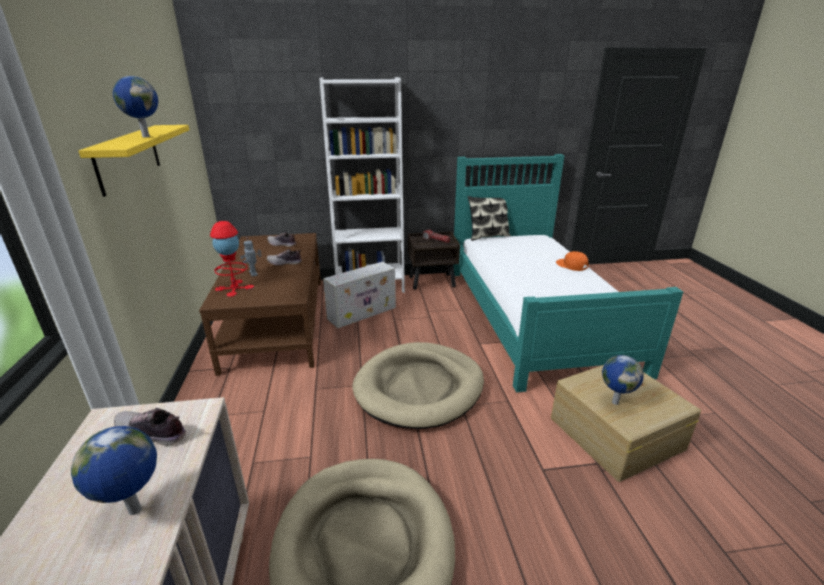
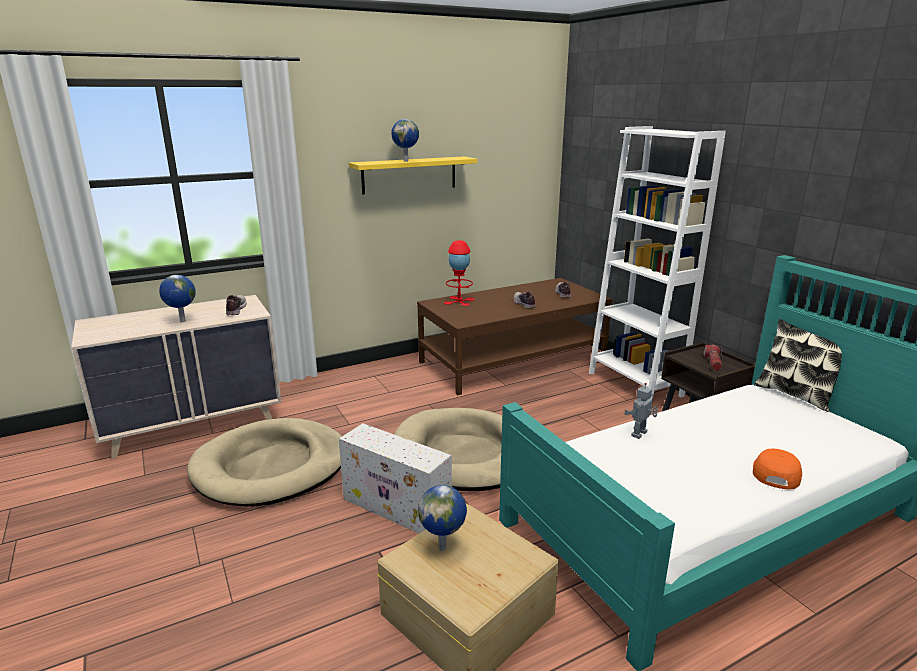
camera: 70 degrees right, 5 degrees down
toy robot [240,237,262,277] -> toy robot moved to [624,383,658,439]
white storage box [323,262,396,328] -> white storage box moved to [339,423,452,533]

